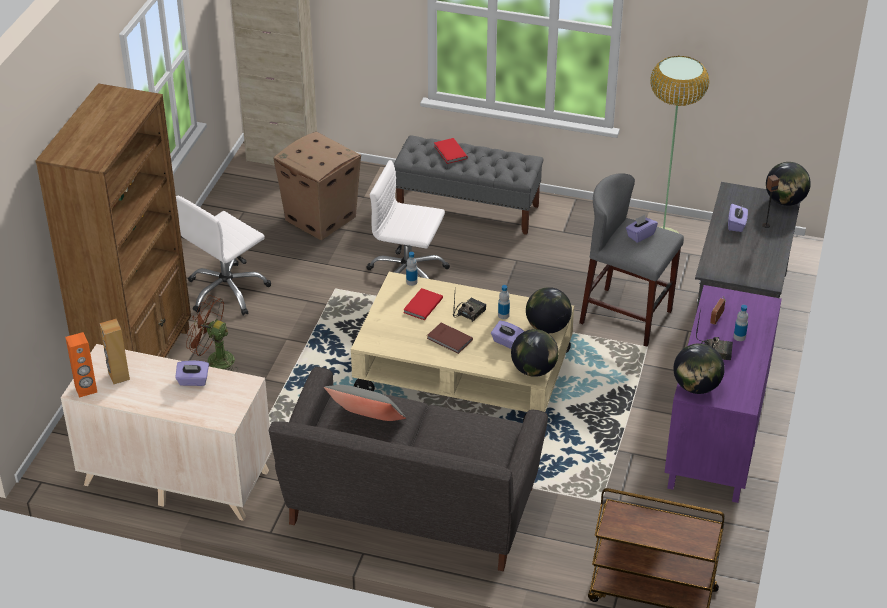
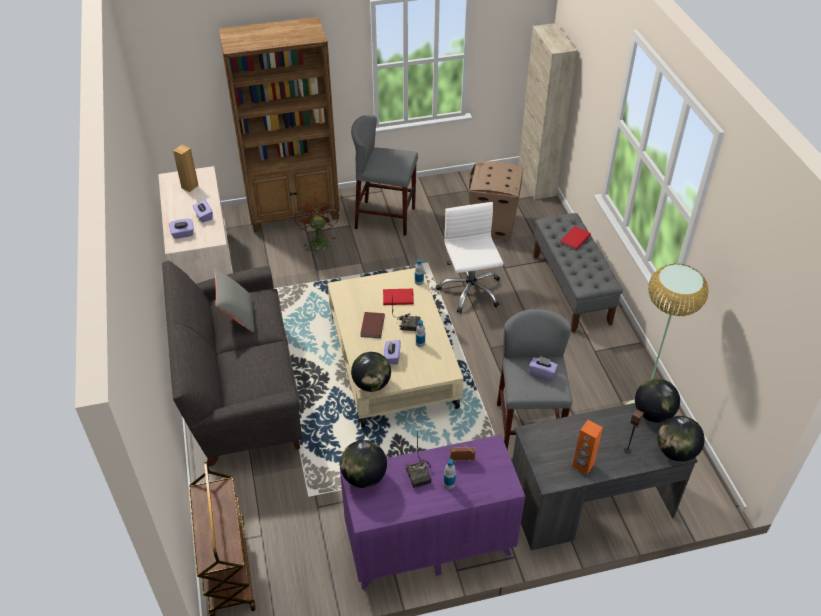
camera: 60 degrees right, 5 degrees up
orange speaker [65,332,97,398] -> orange speaker moved to [572,420,603,475]
white office chair [176,196,271,316] -> grey stool [351,115,418,236]
globe [526,287,572,333] -> globe moved to [635,378,680,423]
purple tissue box [728,204,748,232] -> purple tissue box moved to [169,219,194,239]

